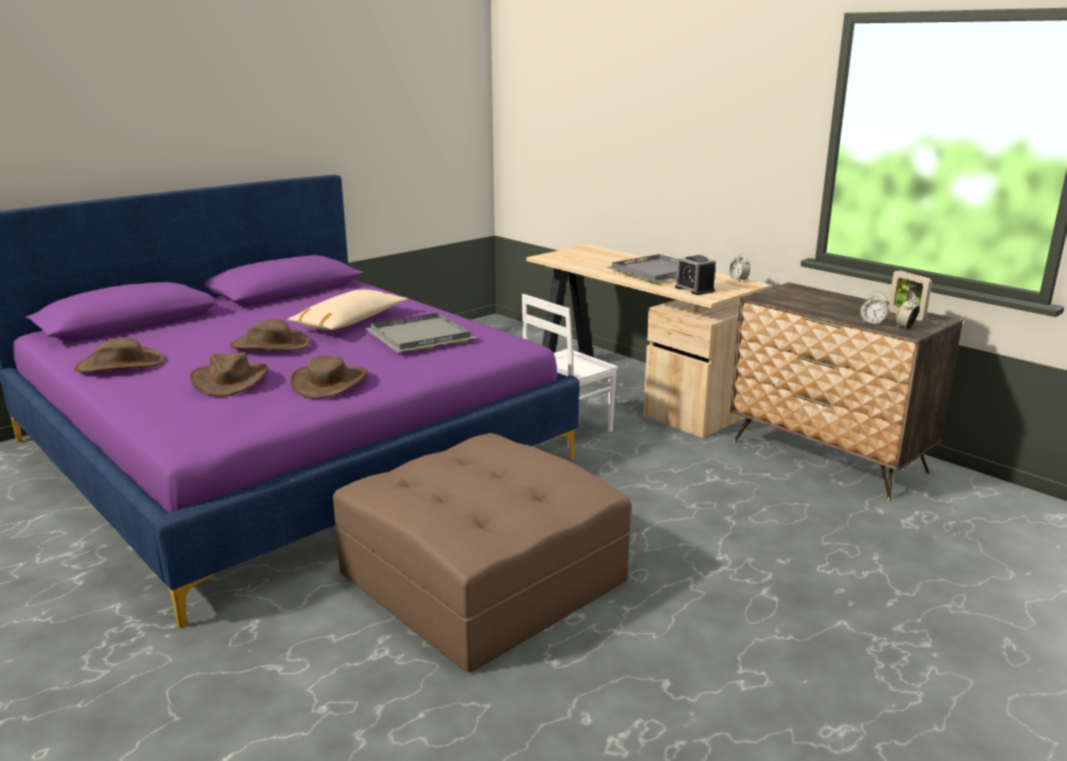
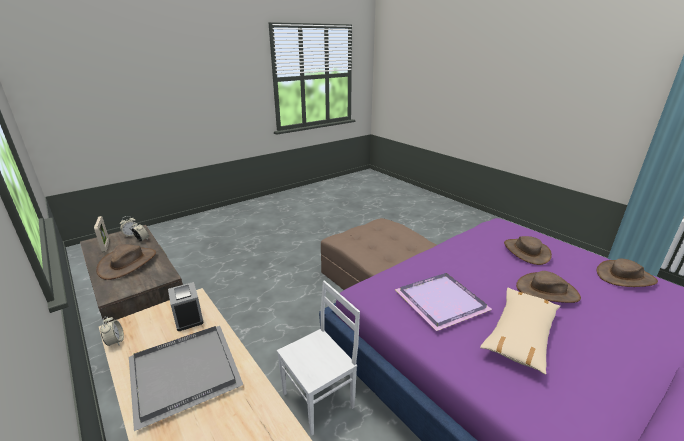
camera: 175 degrees left, 5 degrees up
brown hat [290,356,367,399] -> brown hat moved to [96,244,156,280]
grey tray [365,313,477,352] -> purple tray [395,273,493,331]

